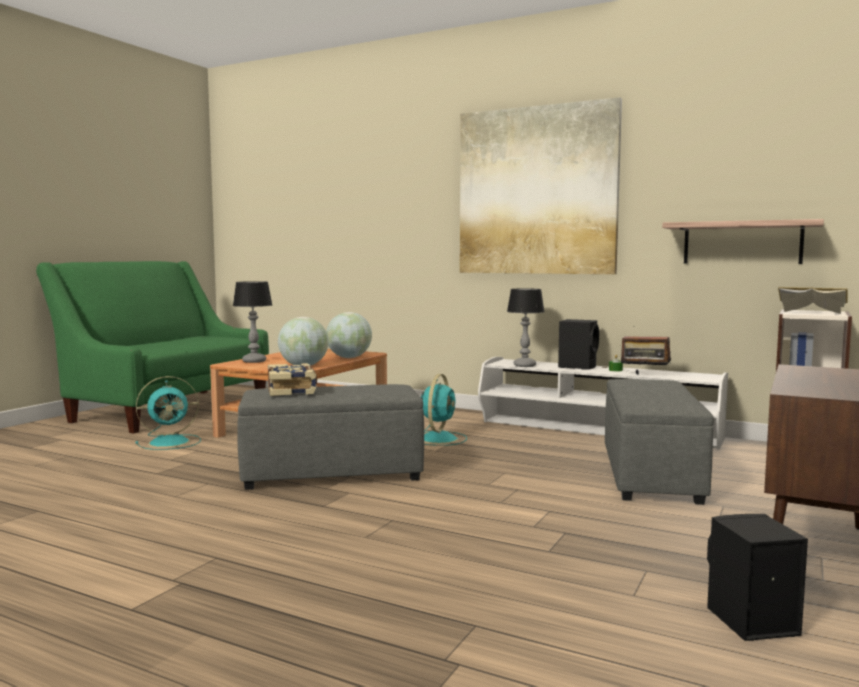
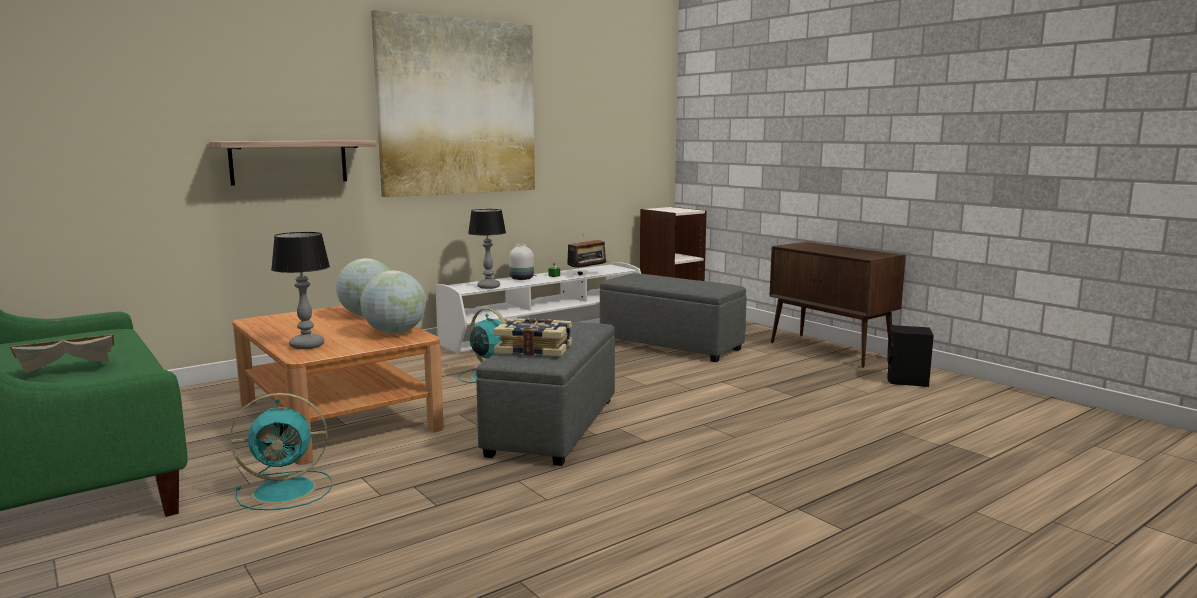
camera: 65 degrees left, 5 degrees up
turquoise fan [135,376,201,450] -> turquoise fan turned 75 degrees clockwise [230,393,332,510]
black speaker [558,319,599,370] -> white vase [509,244,534,280]
shelf [662,219,824,264] -> shelf moved to [209,140,376,186]
book [778,287,848,314] -> book moved to [9,334,114,373]

